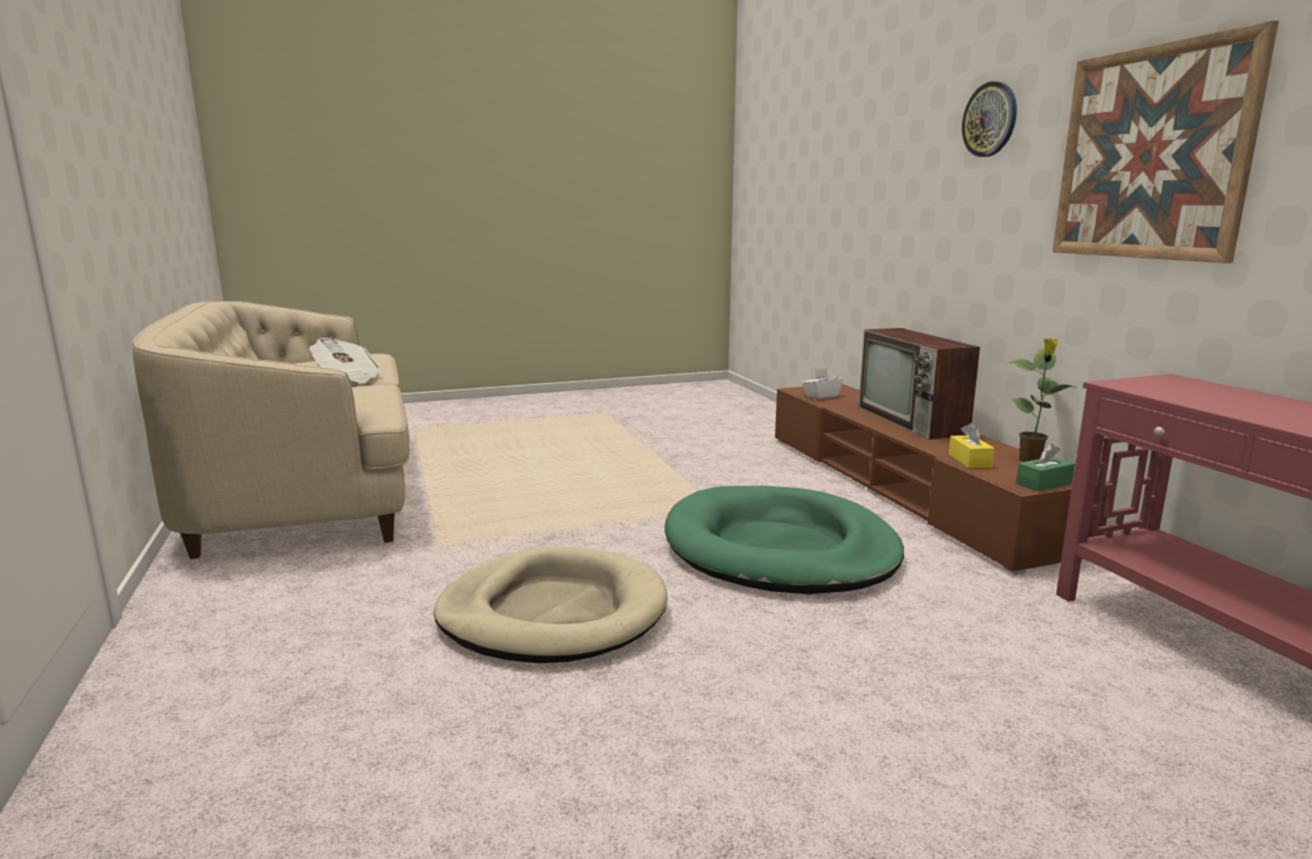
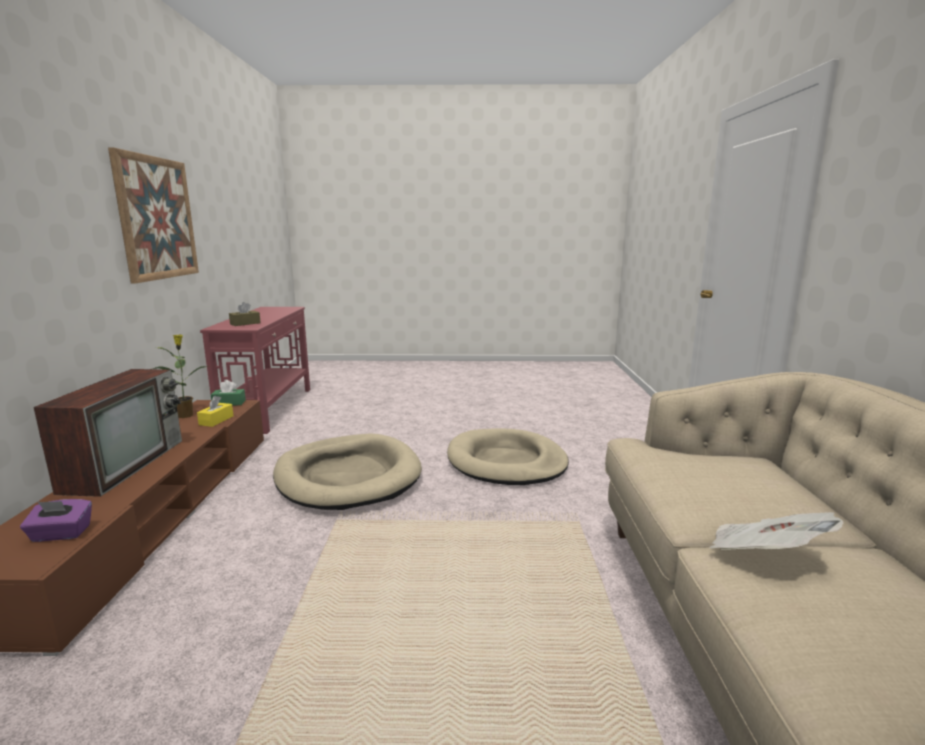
camera: 160 degrees left, 0 degrees up
green dog bed [665,486,904,594] -> beige dog bed [273,434,422,510]
white tissue box [802,368,843,399] -> purple tissue box [20,499,92,542]
wall clock [962,81,1017,157] -> none
none -> brown tissue box [229,302,261,326]

